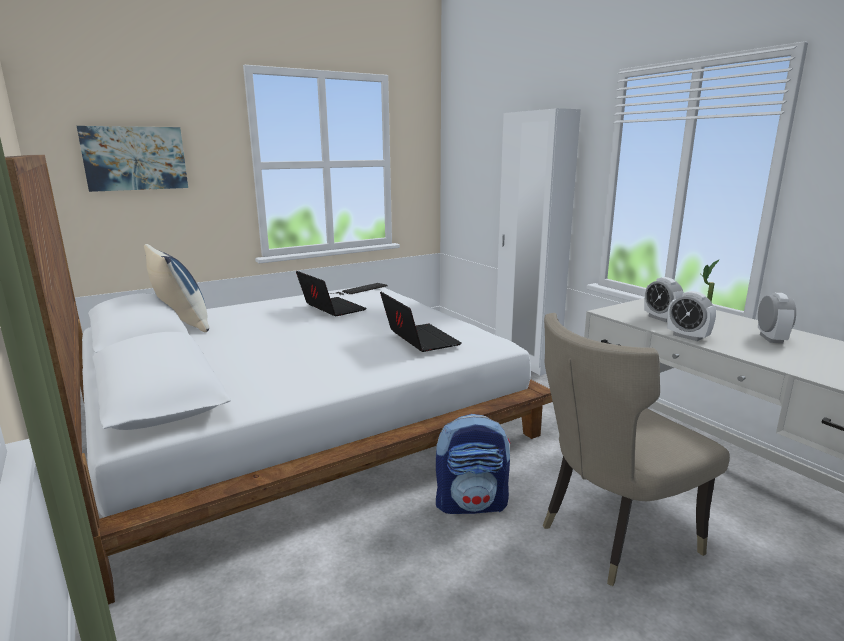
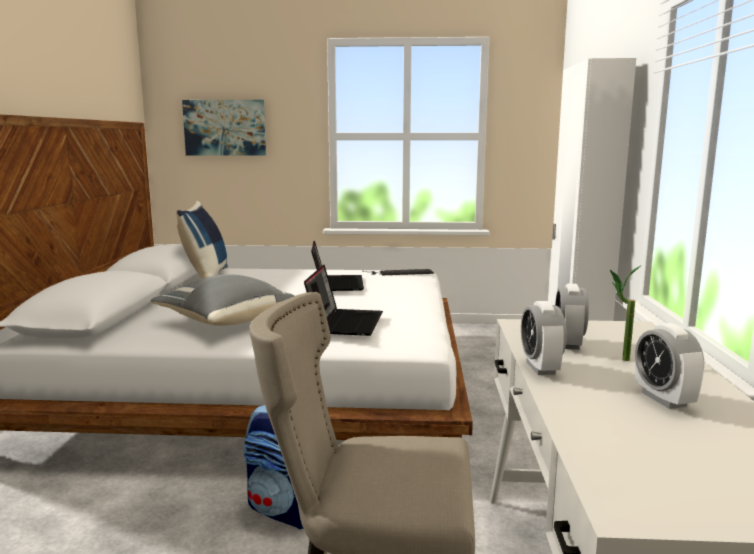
camera: 35 degrees right, 5 degrees down
alarm clock [758,293,796,343] -> alarm clock turned 120 degrees clockwise [635,323,704,409]
none -> grey pillow [151,274,294,326]

